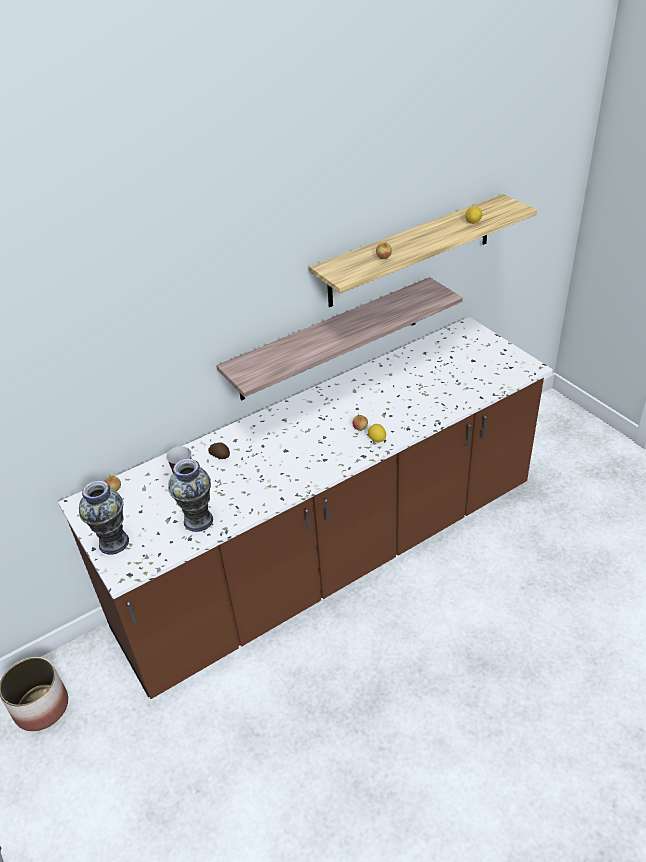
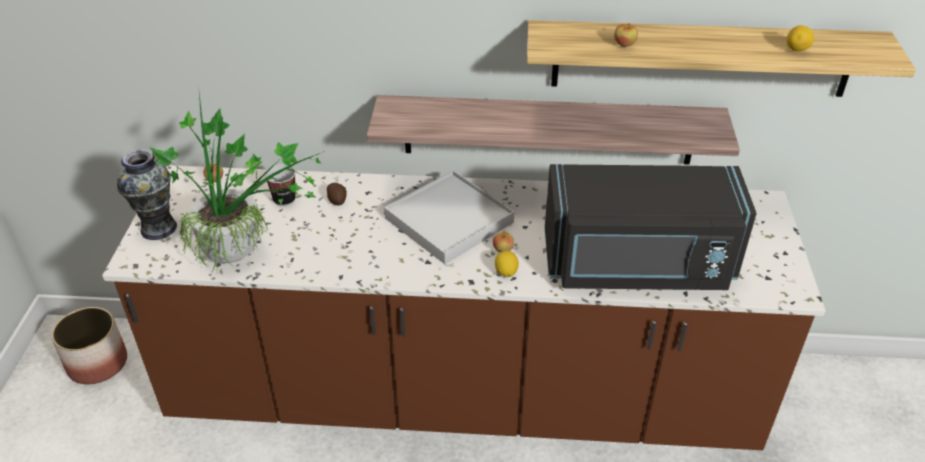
camera: 35 degrees right, 0 degrees up
vase [168,459,213,532] -> potted plant [150,93,325,272]
none -> white tray [384,171,514,264]
none -> black microwave [545,164,757,290]

